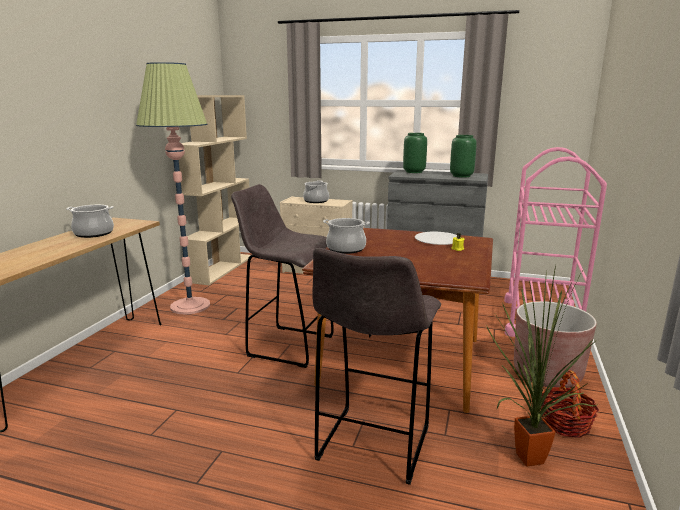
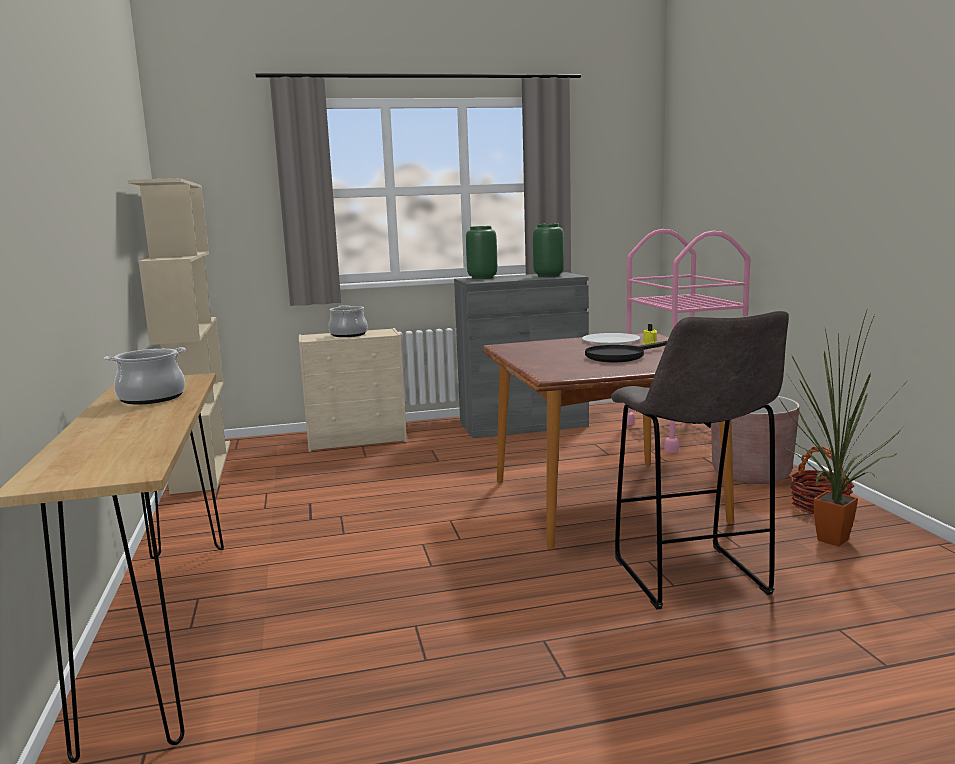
camera: 30 degrees left, 5 degrees down
floor lamp [136,62,210,315] -> none
grey stool [231,184,334,368] -> none
cooking pot [323,218,370,254] -> none
none -> black frying pan [585,341,667,362]

